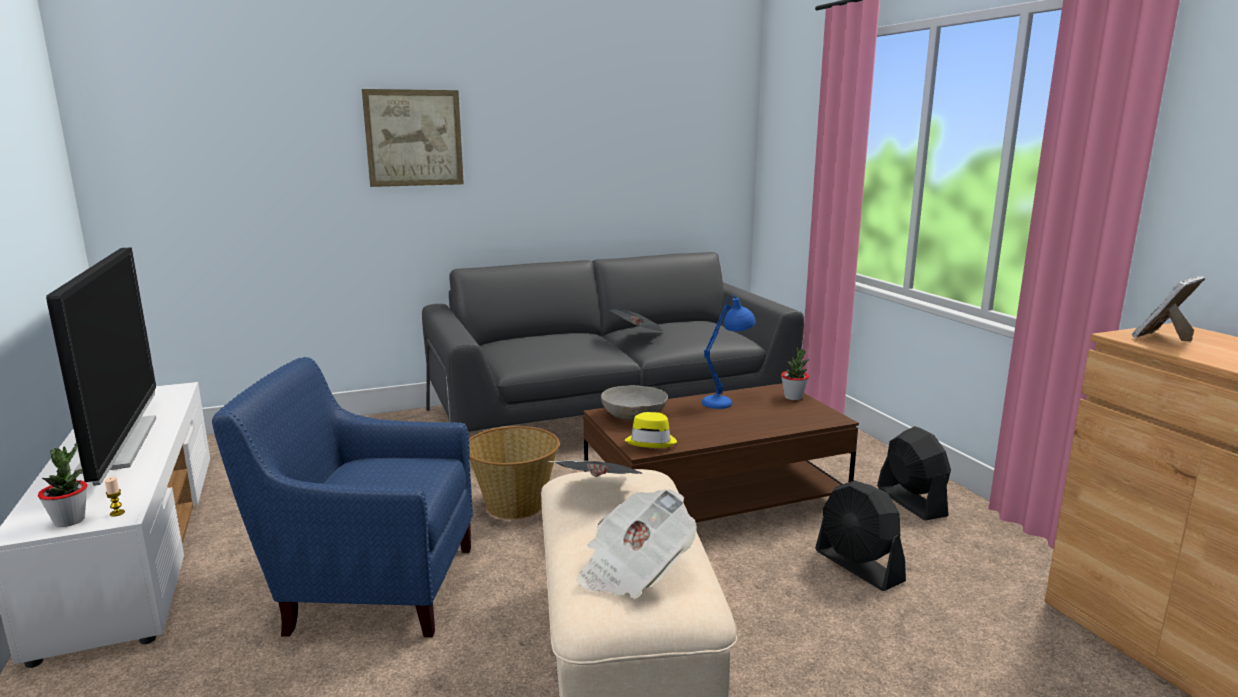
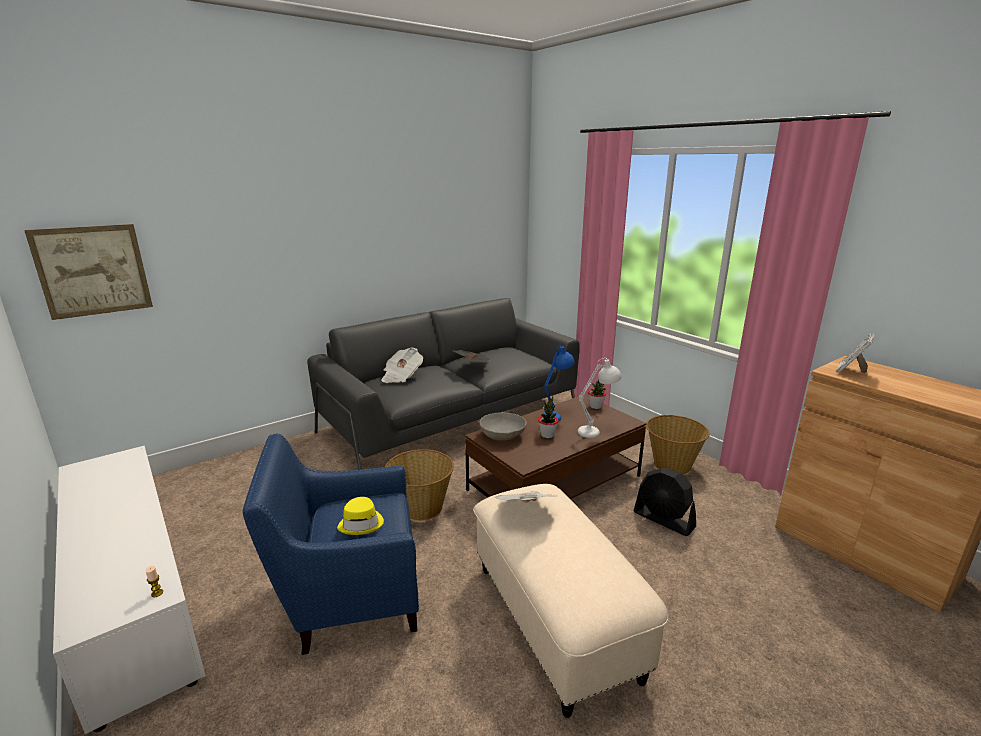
camera: 15 degrees left, 5 degrees up
potted plant [38,443,87,527] -> potted plant moved to [538,396,559,438]
television [46,247,156,486] -> none
picture [362,89,464,187] -> picture moved to [24,224,153,320]
newspaper [577,489,697,598] -> newspaper moved to [381,348,423,383]
yellow hat [625,412,677,448] -> yellow hat moved to [337,497,384,535]
black fan [877,426,951,520] -> basket [646,415,710,474]
none -> white table lamp [578,358,622,438]

